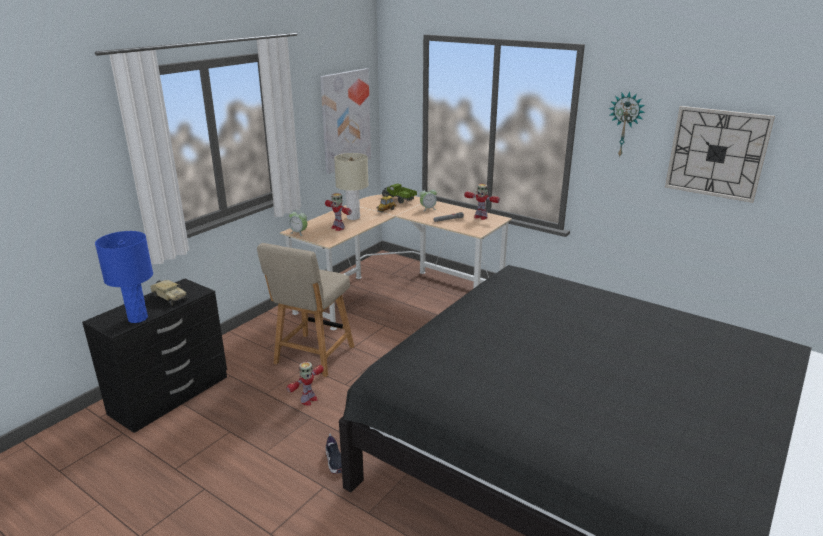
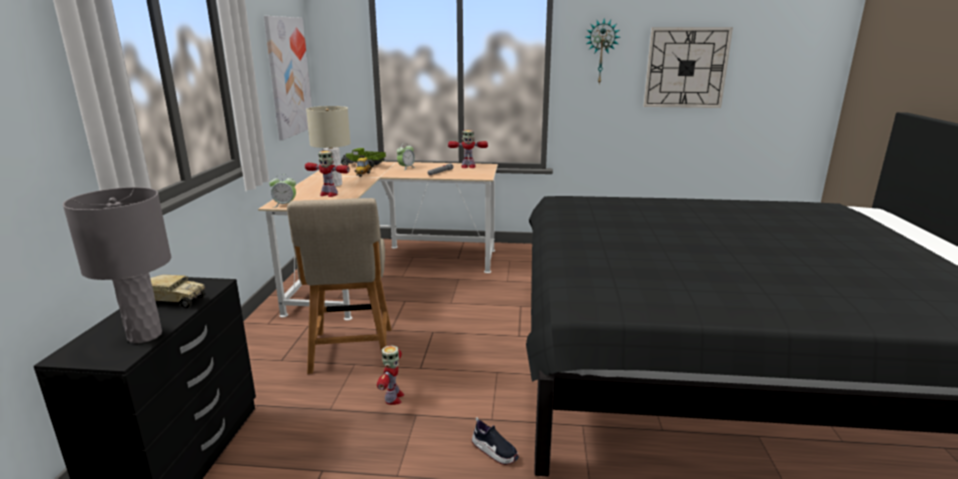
camera: 30 degrees left, 5 degrees down
blue table lamp [95,231,153,323] -> grey table lamp [63,187,171,343]

